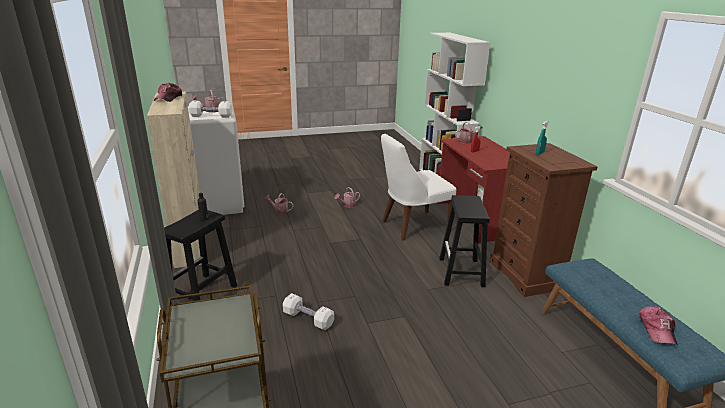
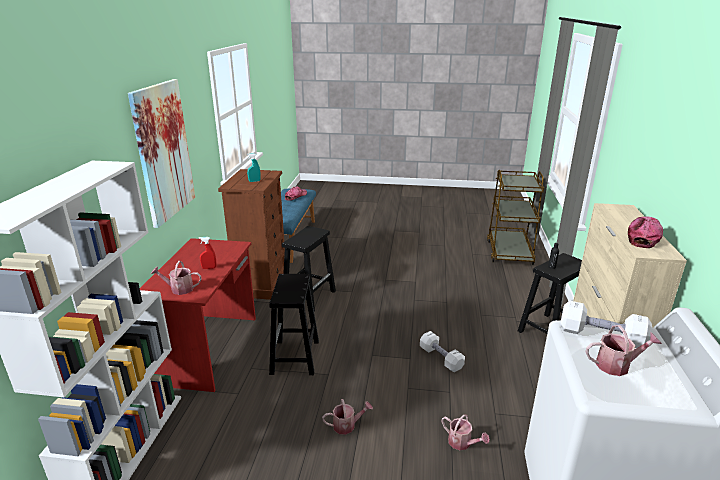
camera: 155 degrees left, 0 degrees up
white dumbbell [283,293,334,330] -> white dumbbell moved to [420,331,465,372]
white chair [381,134,456,241] -> black stool [269,274,319,375]
none -> picture [128,79,195,228]

